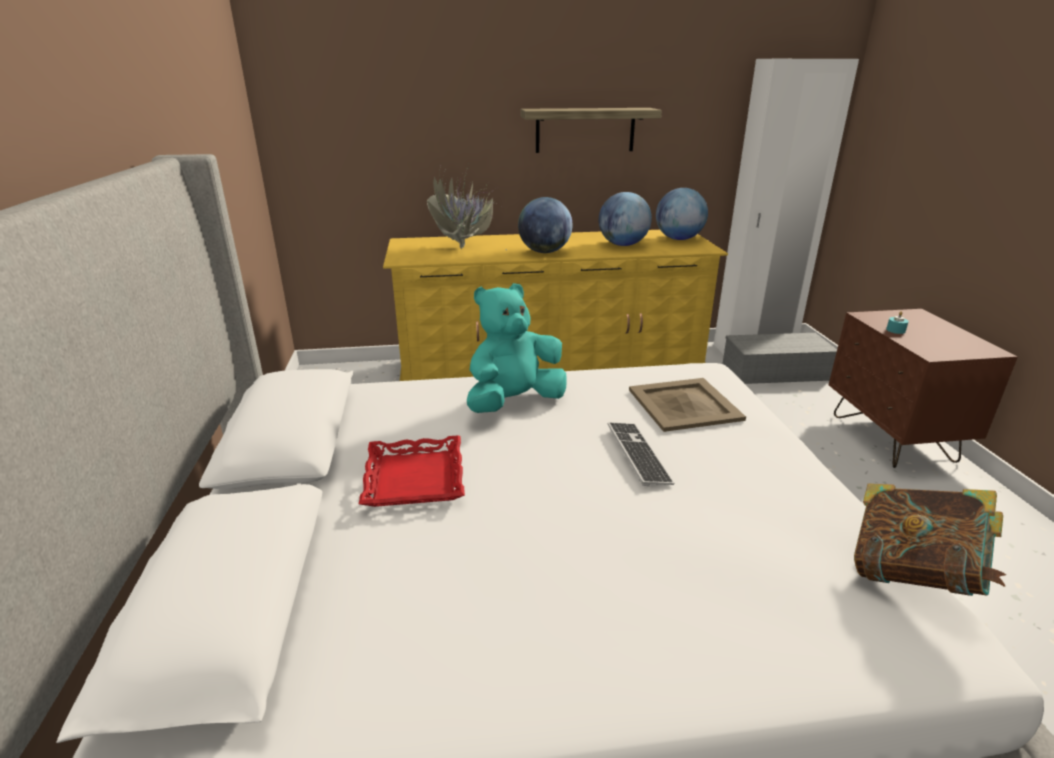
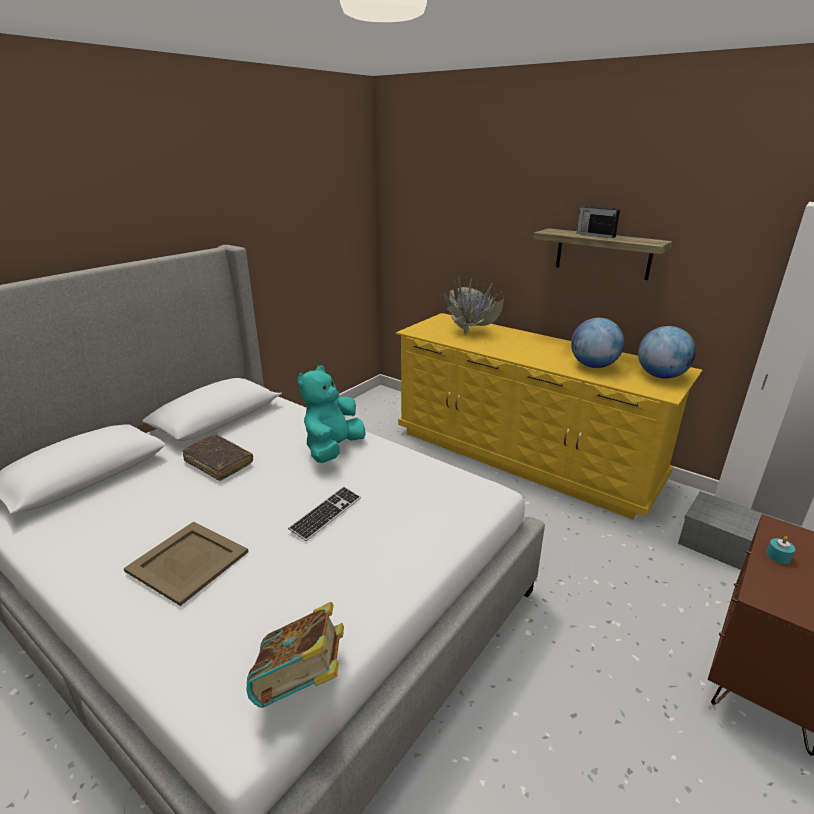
camera: 45 degrees right, 0 degrees up
red tray [359,435,465,507] -> brown book [183,434,253,481]
turquoise plush toy [467,283,567,413] -> turquoise plush toy turned 75 degrees counterclockwise [297,365,366,463]
globe [518,197,573,253] -> none
beige tray [629,378,746,432] -> beige tray moved to [124,522,248,606]
none -> radio [577,201,620,238]

